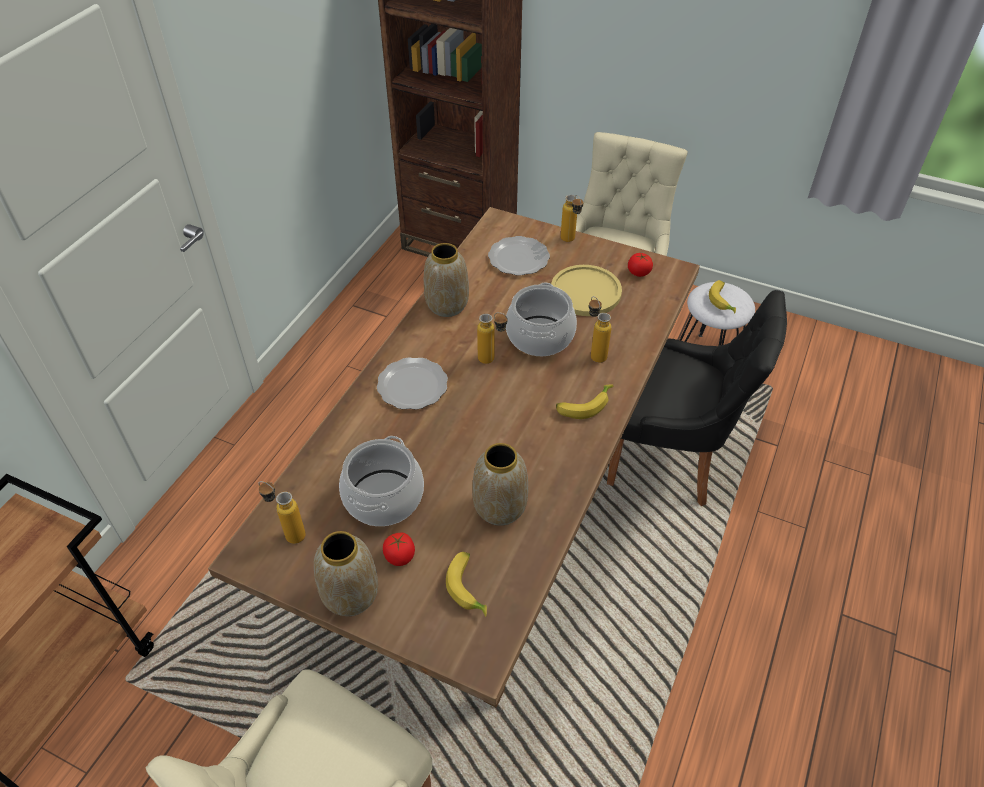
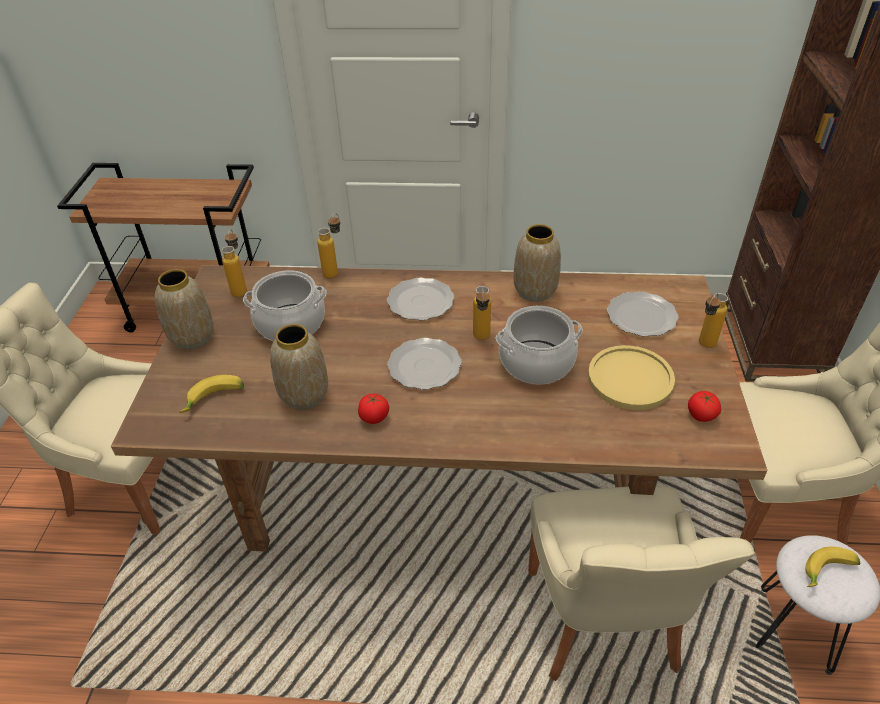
camera: 70 degrees right, 5 degrees down
tomato [383,533,415,566] -> tomato moved to [358,394,389,424]
banana [556,384,613,419] -> none
bottle [589,296,612,363] -> bottle moved to [317,213,340,278]
black chair [607,290,787,506] -> beige chair [528,486,755,681]
none -> plate [387,338,462,390]

